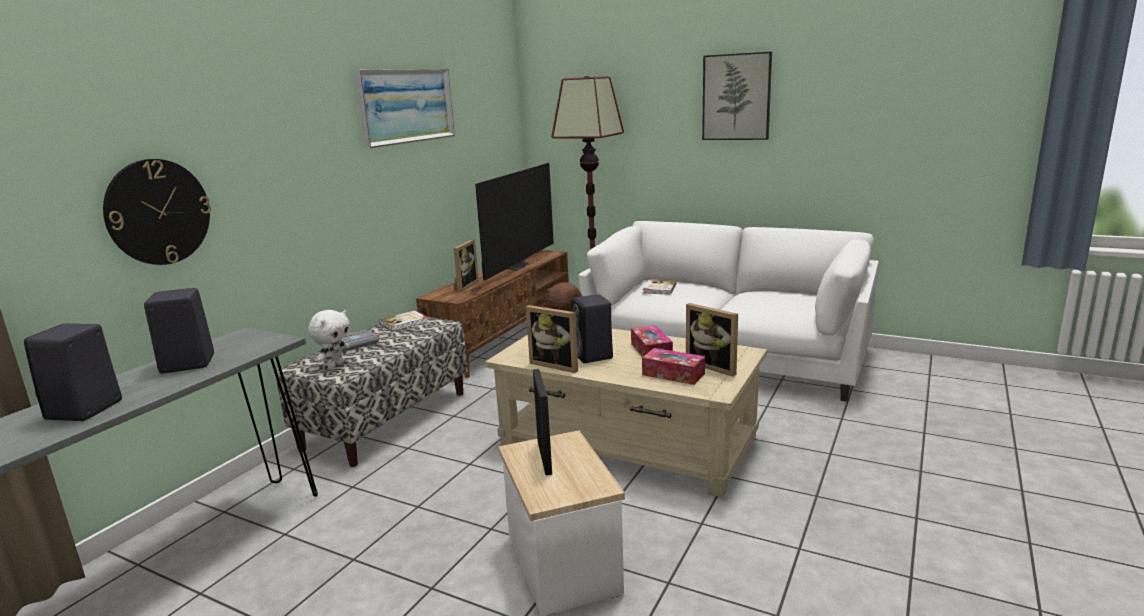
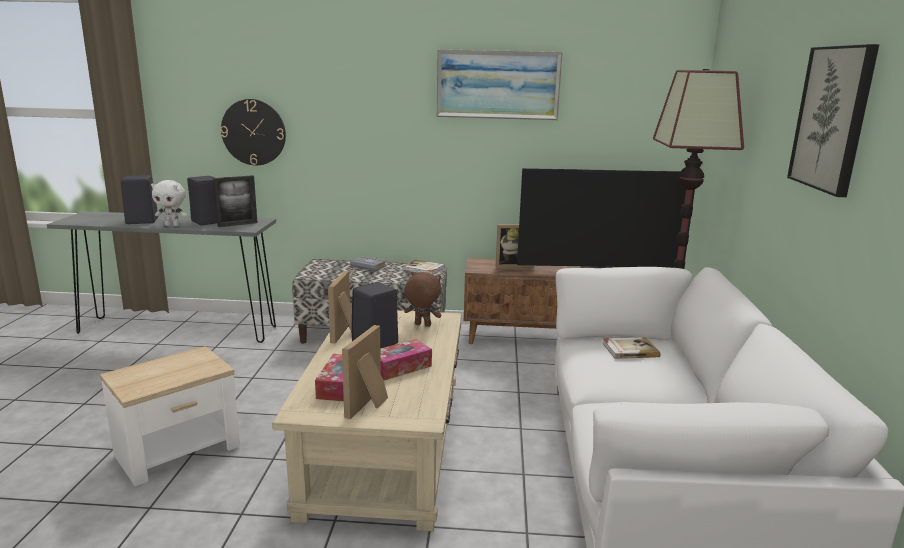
camera: 65 degrees right, 0 degrees up
white plush toy [308,310,350,368] -> white plush toy moved to [151,180,187,226]
picture frame [533,369,552,475] -> picture frame moved to [213,175,257,227]

